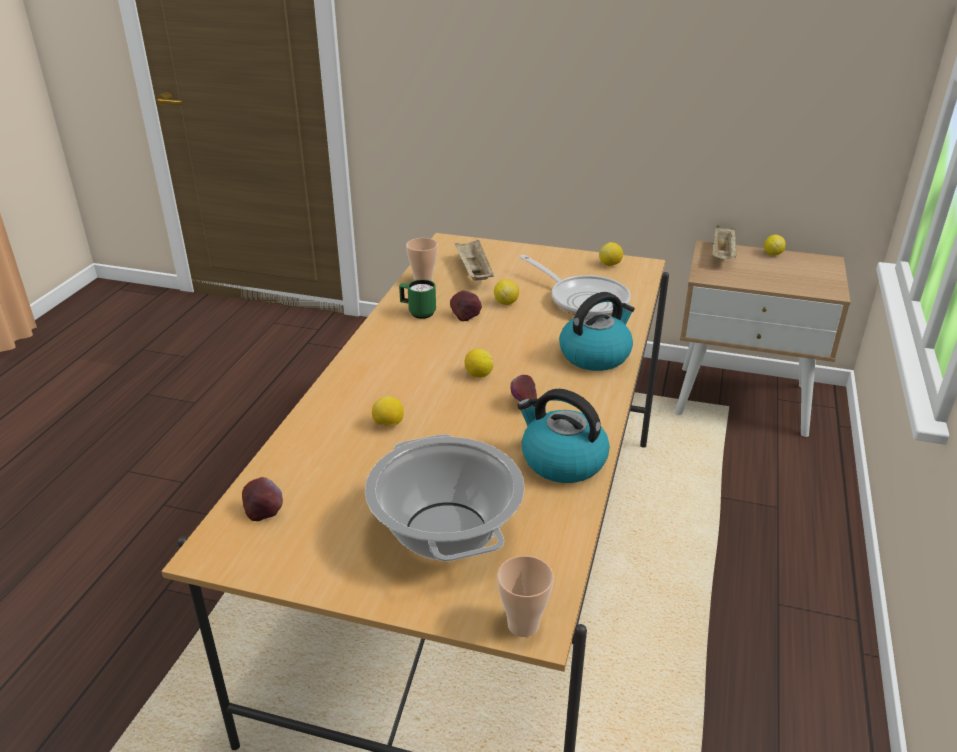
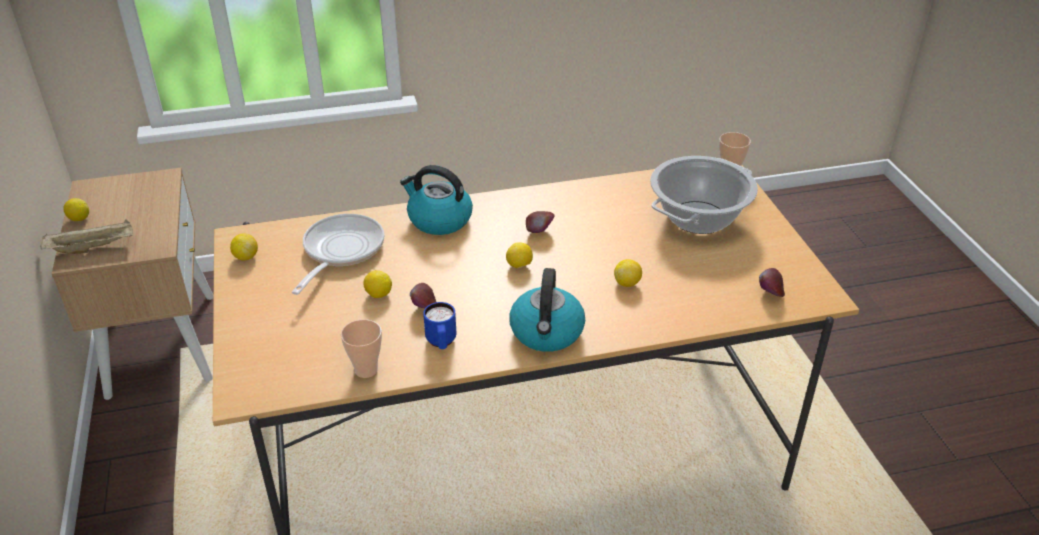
camera: 120 degrees left, 5 degrees up
green mug [399,279,436,319] -> blue mug [423,302,456,349]
beige tray [455,239,494,281] -> none
kettle [517,389,610,483] -> kettle moved to [509,268,585,352]

